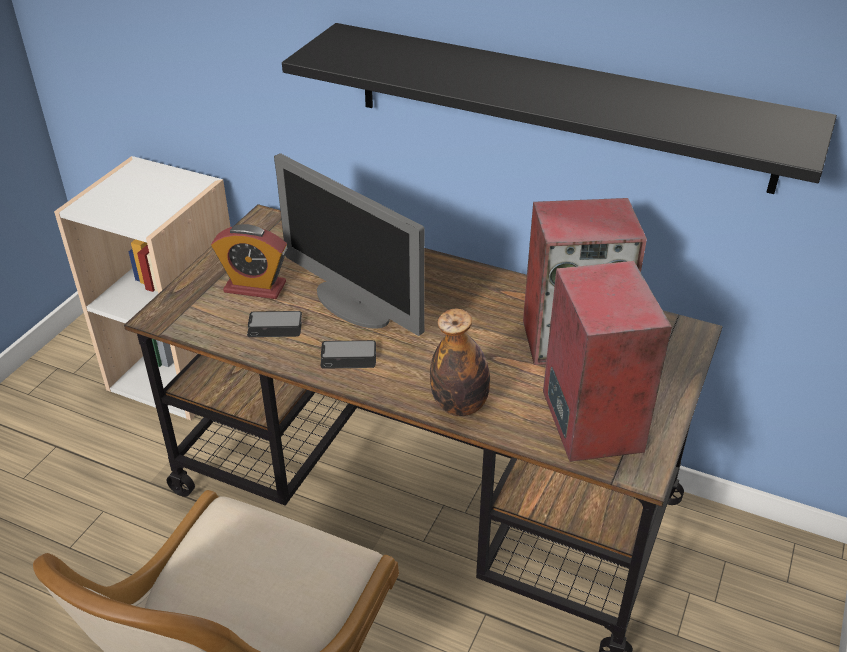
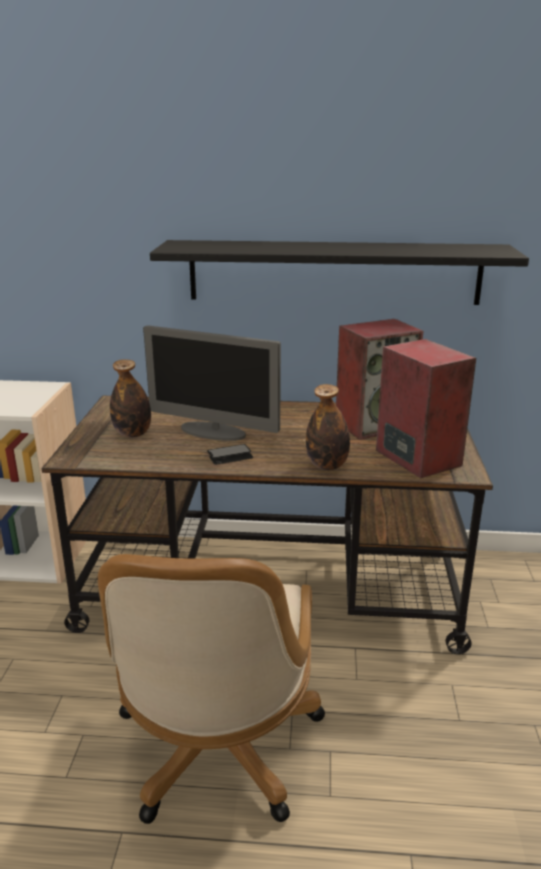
camera: 20 degrees left, 15 degrees down
alarm clock [211,224,287,299] -> bottle [110,359,151,438]
phone [247,311,302,337] -> none

